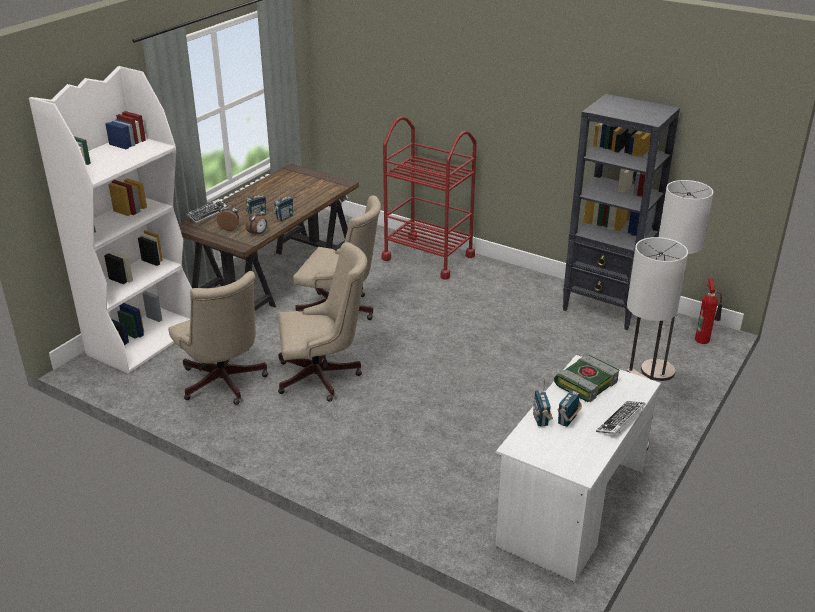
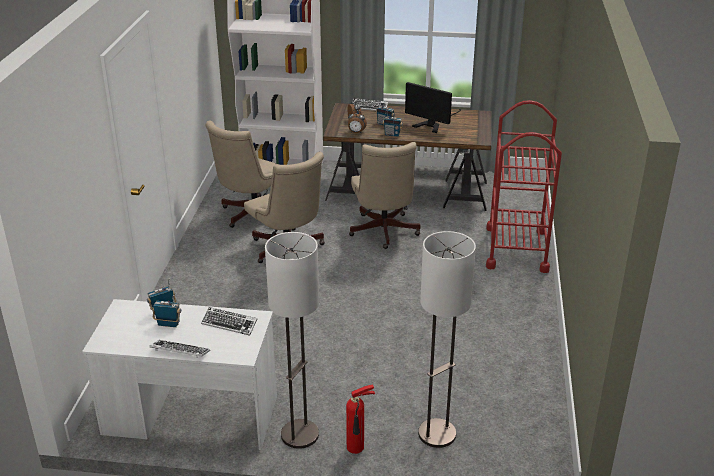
camera: 65 degrees right, 0 degrees up
book [554,355,619,402] -> keyboard [201,307,257,336]
black bookcase [562,94,680,330] -> none
fire extinguisher [695,278,722,344] -> fire extinguisher moved to [346,384,375,454]
none -> monitor [405,82,461,133]

